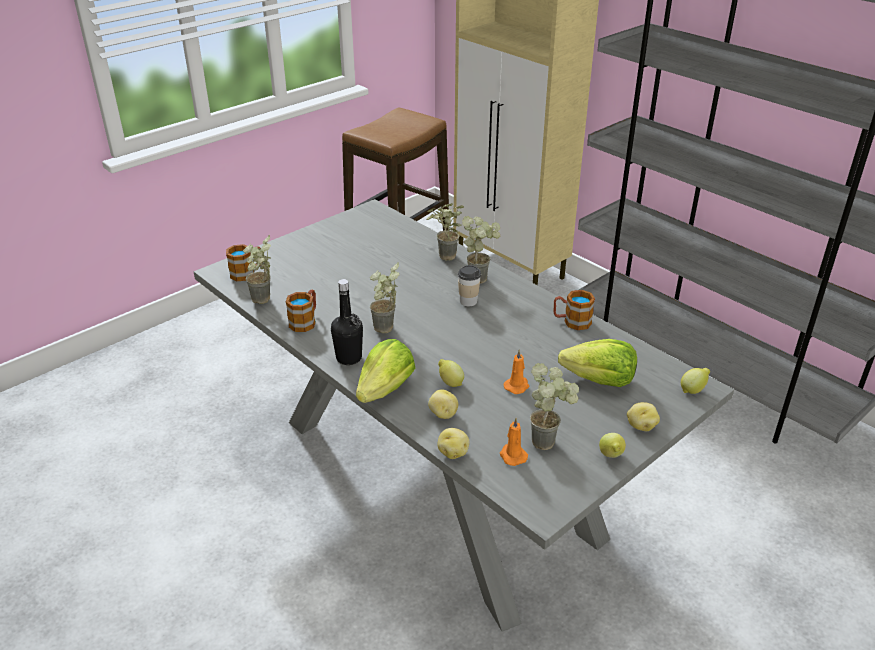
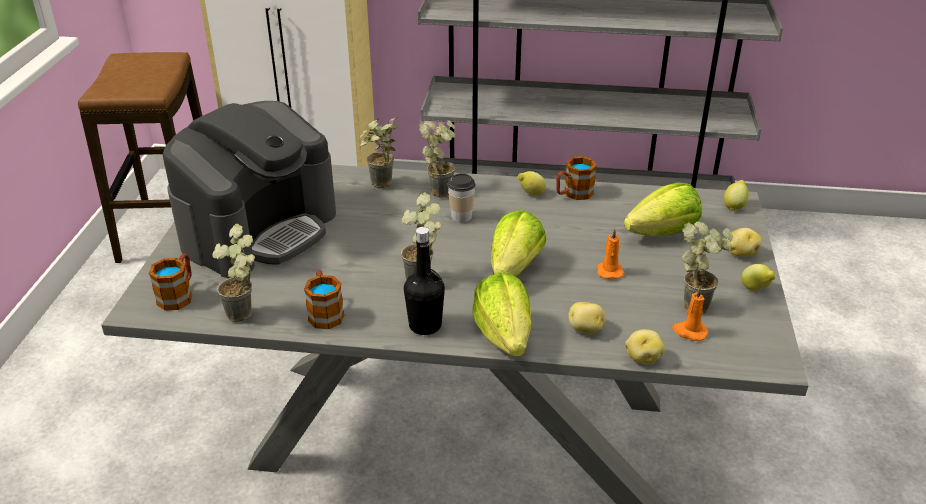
camera: 40 degrees left, 0 degrees up
lemon [438,359,464,387] -> lemon moved to [518,171,546,196]
none -> coffee machine [163,101,336,278]
none -> lettuce [491,210,546,276]

